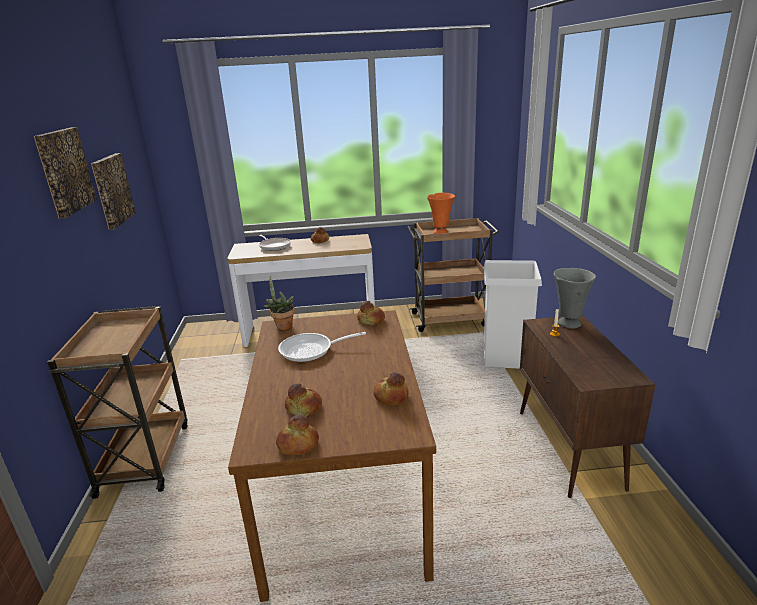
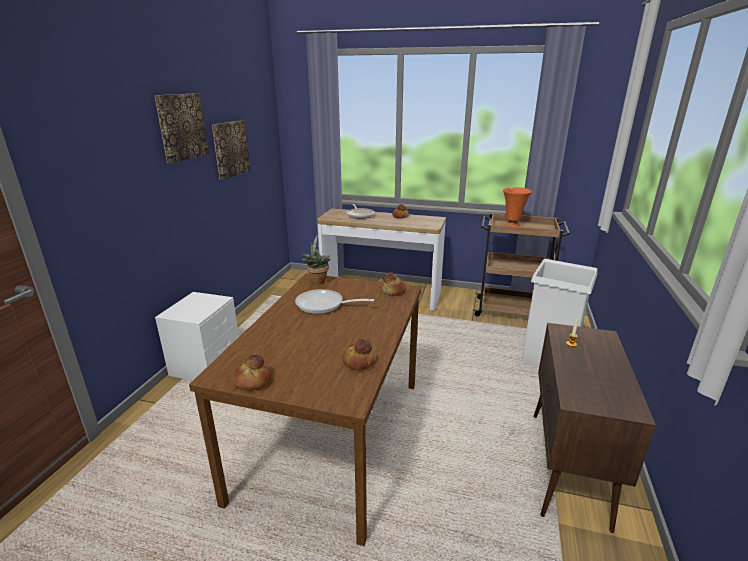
camera: 20 degrees right, 0 degrees up
brown cart [47,306,188,499] -> white nightstand [155,292,239,380]
bread [285,383,322,416] -> none
grey vase [554,268,596,329] -> none

